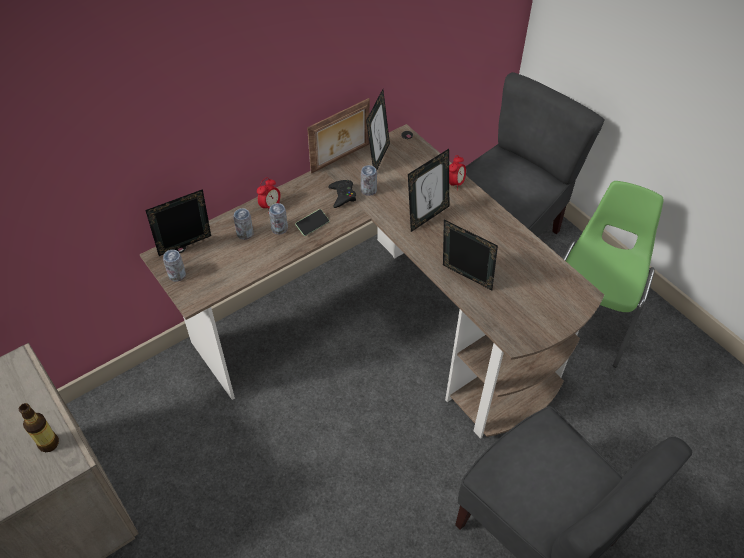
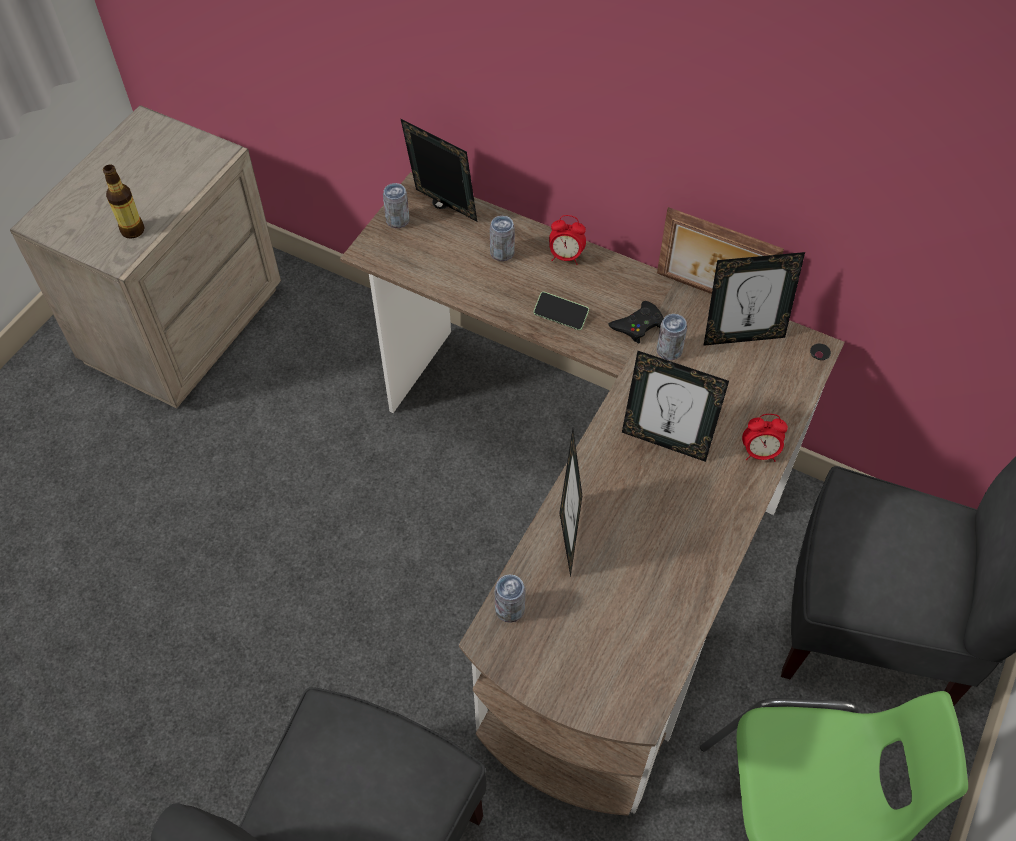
camera: 65 degrees right, 5 degrees up
can [269,203,288,234] -> can moved to [495,574,525,623]

